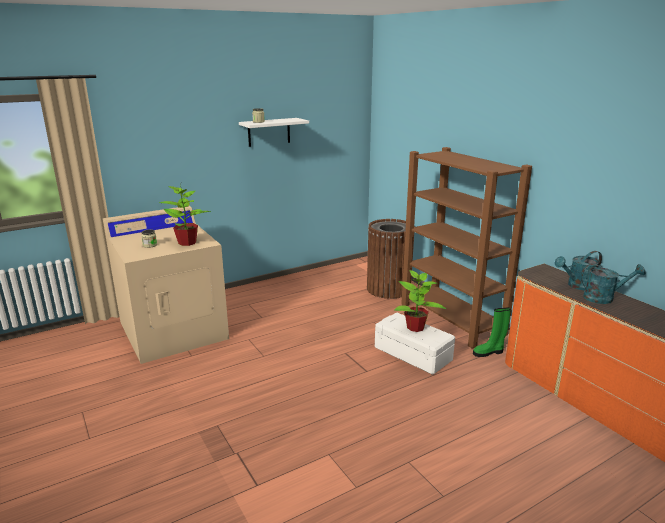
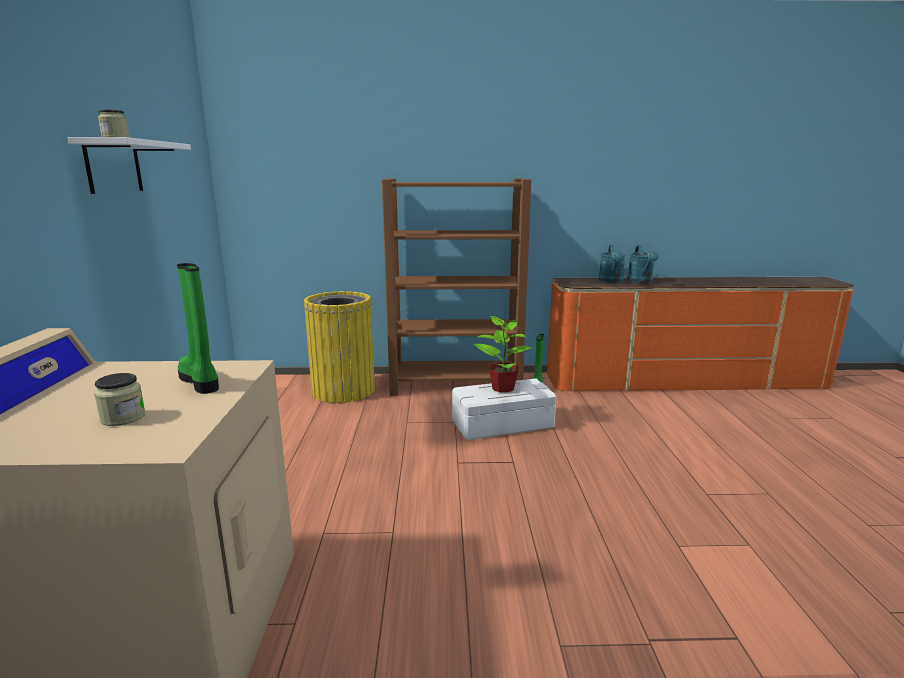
camera: 60 degrees left, 5 degrees down
potted plant [159,186,211,246] -> green boot [177,263,219,394]
brown trash can [367,219,415,299] -> yellow trash can [304,291,375,403]
turquoise watering can [581,264,646,304] -> turquoise watering can turned 150 degrees clockwise [627,246,659,283]

